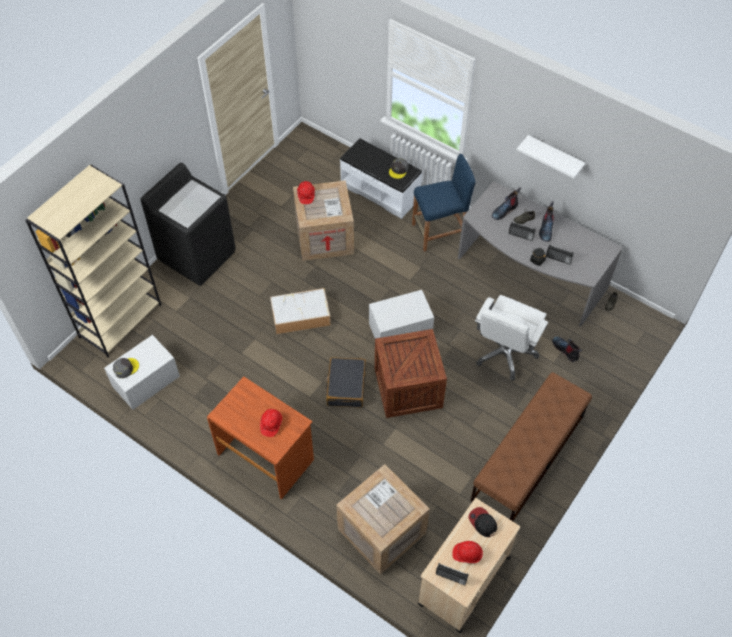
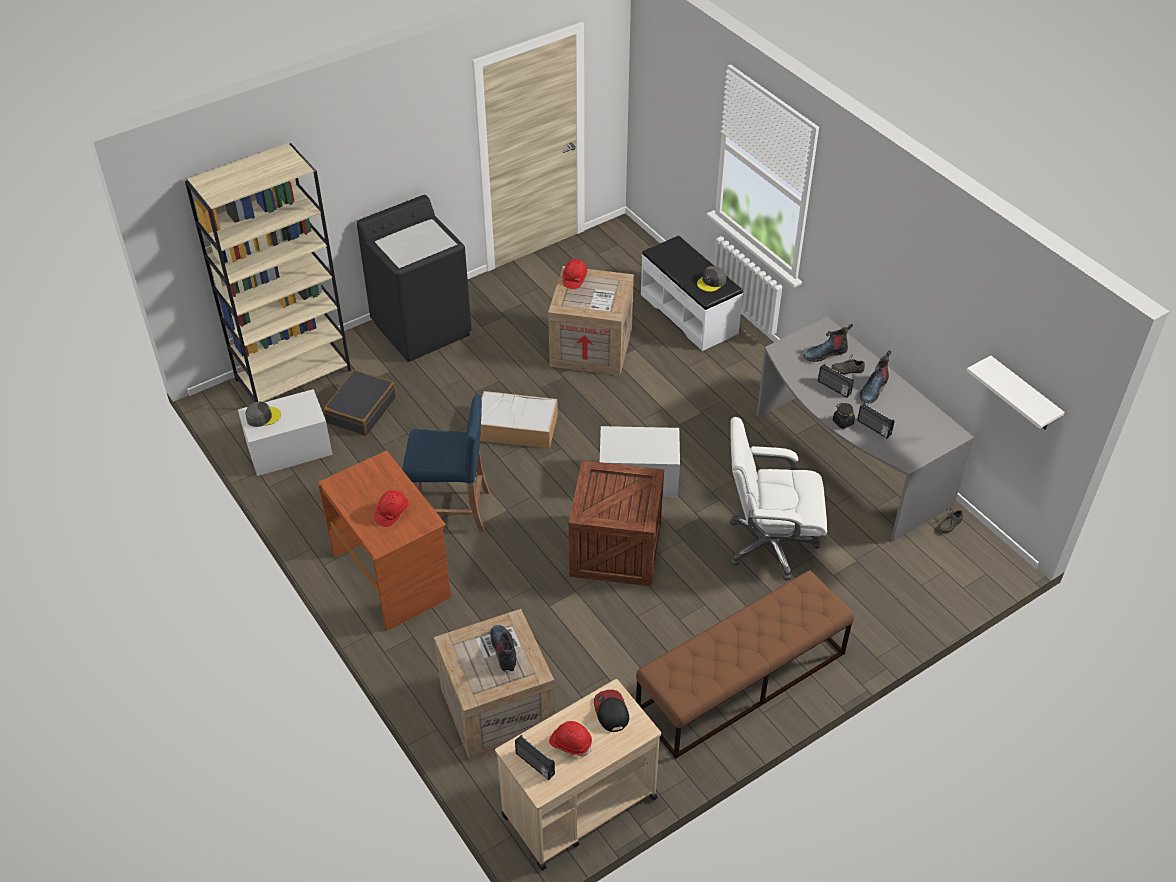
camera: 20 degrees right, 10 degrees down
black suitcase [326,357,366,408] -> black suitcase moved to [324,370,396,436]
blue stool [412,154,476,252] -> blue stool moved to [402,394,490,532]
white office chair [475,295,548,381] -> white office chair turned 45 degrees clockwise [729,417,827,581]
white shelf [517,135,585,178] -> white shelf moved to [966,355,1065,429]
boot [552,337,582,362] -> boot moved to [490,625,516,672]

